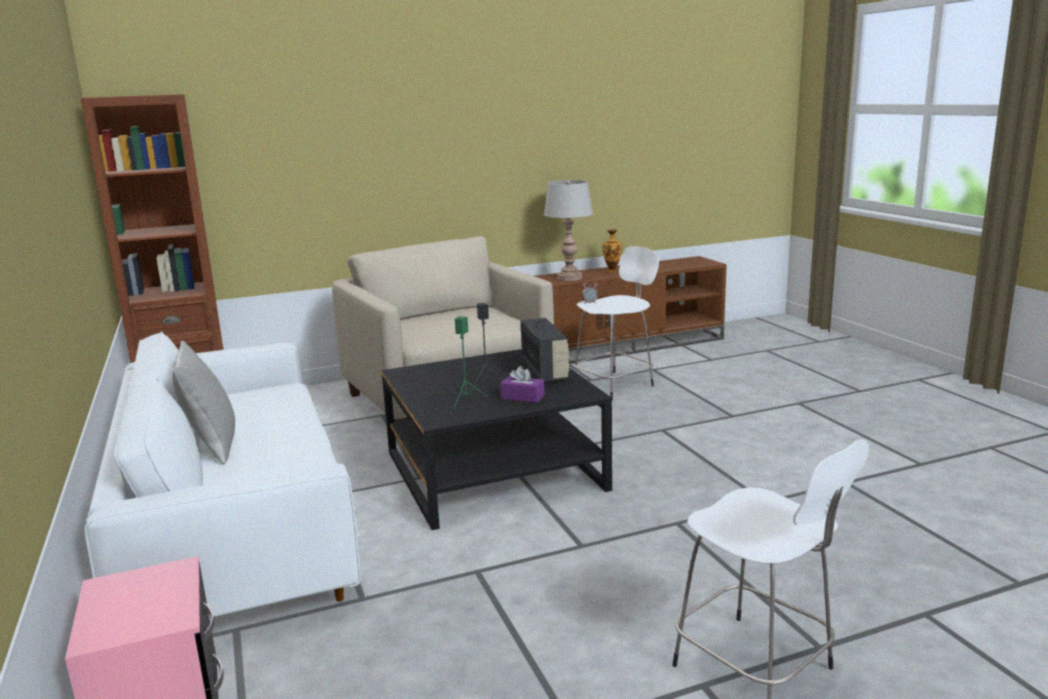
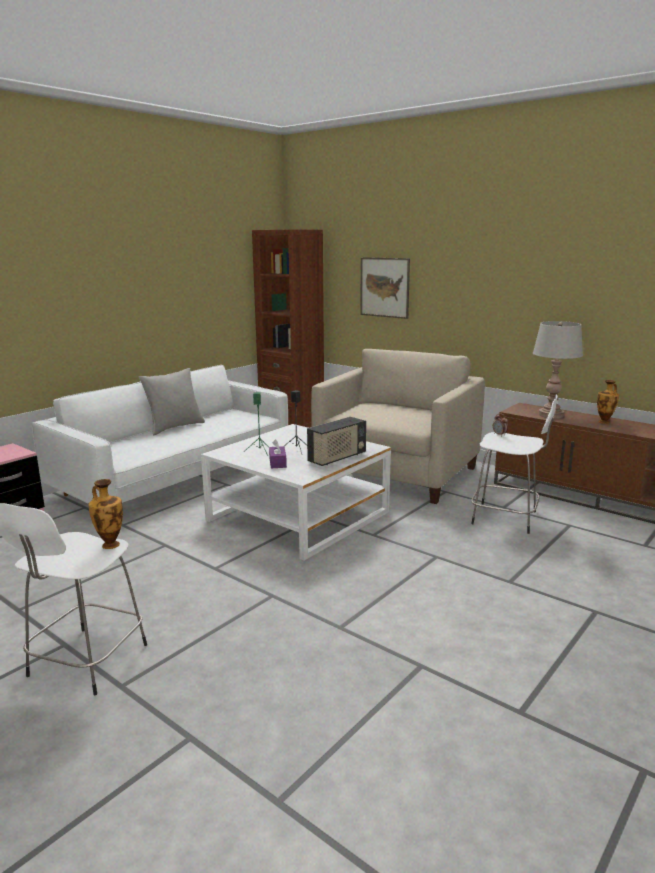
camera: 60 degrees right, 0 degrees up
black coffee table [381,349,612,530] -> white coffee table [201,424,391,561]
none -> vase [88,479,123,549]
none -> picture [360,257,410,319]

